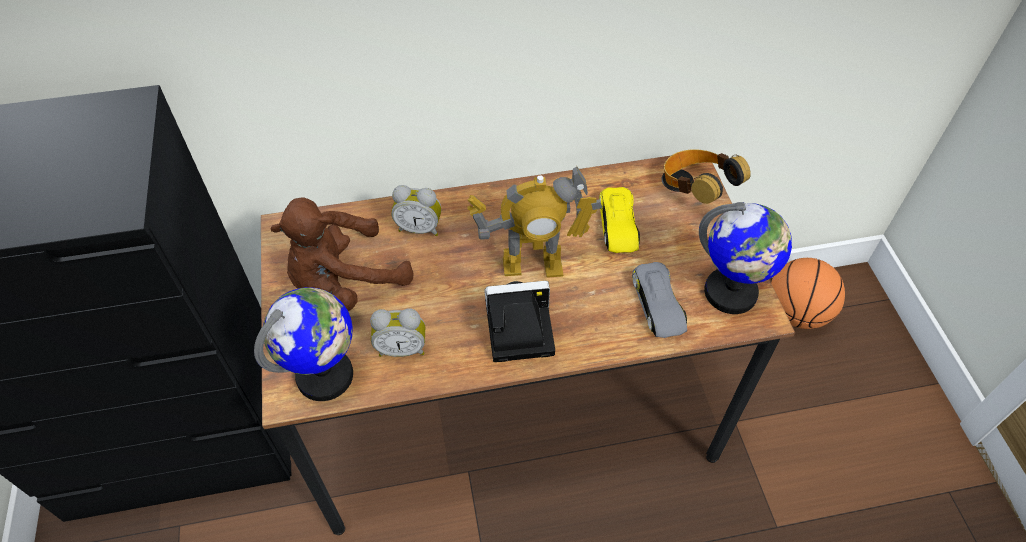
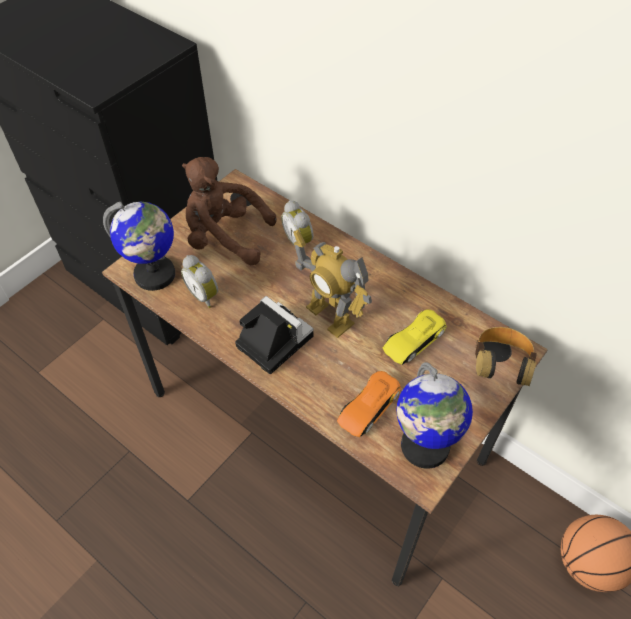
camera: 50 degrees right, 0 degrees up
grey toy car [632,262,687,338] -> orange toy car [337,371,401,437]

